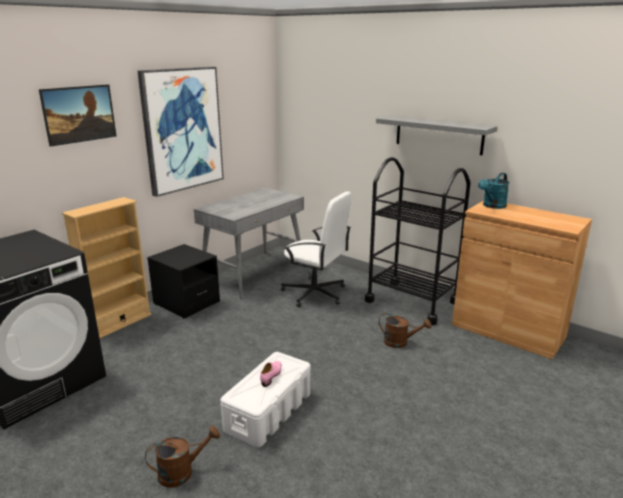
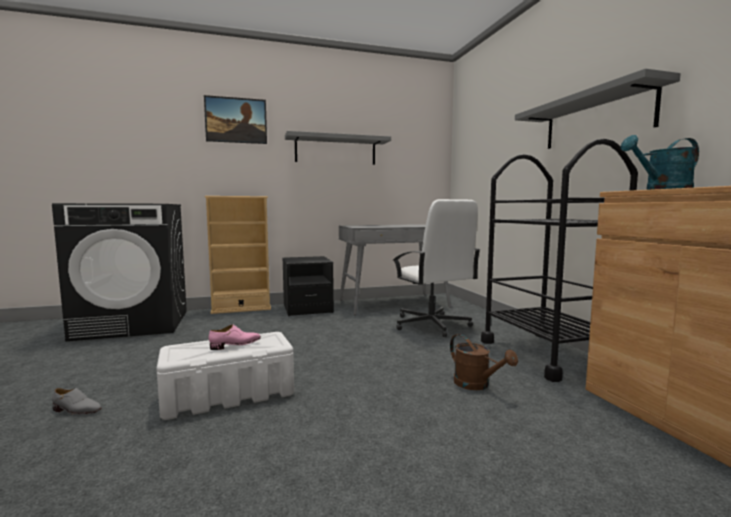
camera: 35 degrees right, 15 degrees down
picture [137,67,224,197] -> grey shelf [285,131,391,165]
brown watering can [145,426,220,487] -> grey shoe [52,388,101,415]

